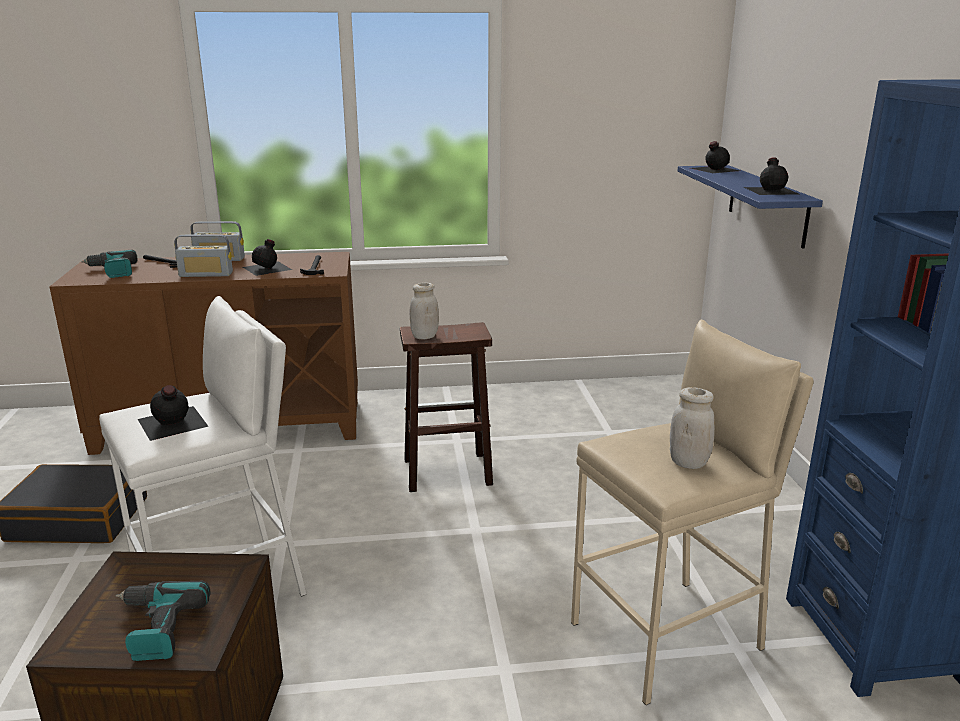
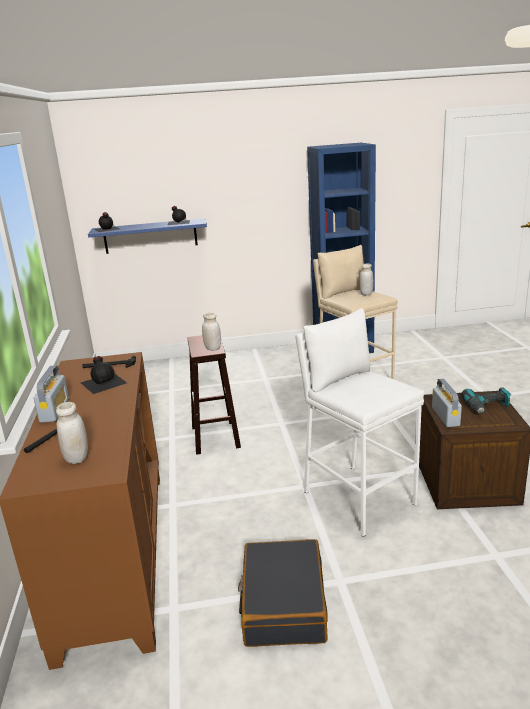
camera: 90 degrees left, 0 degrees up
power drill [81,250,137,278] -> white jar [56,402,88,464]
black bottle [138,385,209,441] -> none
radio [174,234,233,277] -> radio moved to [432,379,462,427]

